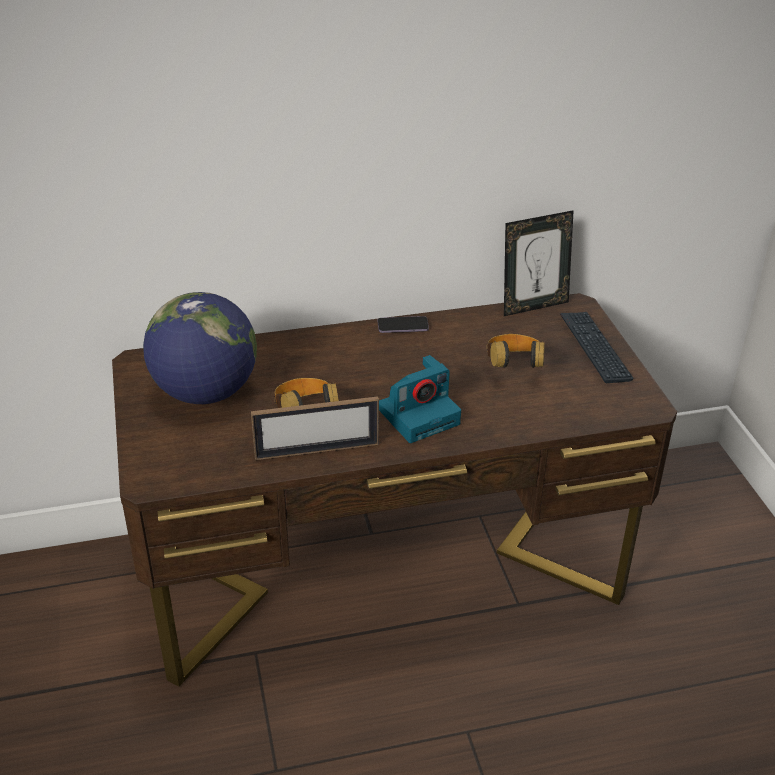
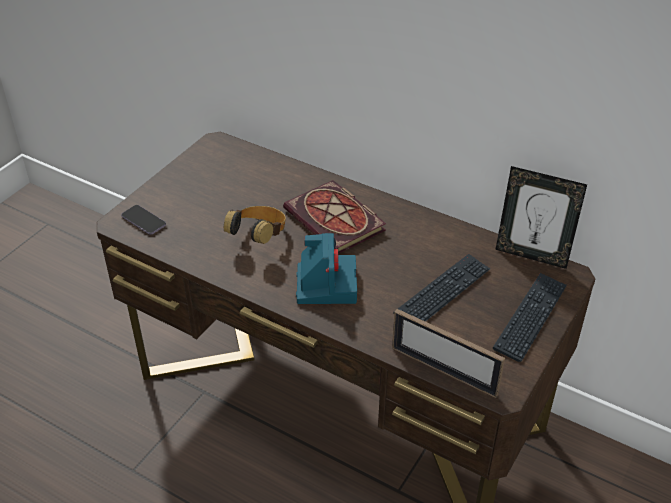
camera: 45 degrees right, 5 degrees up
globe [143,292,257,404] -> none
picture frame [251,396,379,460] -> picture frame moved to [392,309,505,398]
phone [378,316,429,333] -> phone moved to [121,205,166,235]
camera [379,355,461,443] -> camera turned 105 degrees counterclockwise [296,233,357,304]
headphones [487,334,545,368] -> keyboard [393,254,491,322]
none -> book [283,180,386,254]

